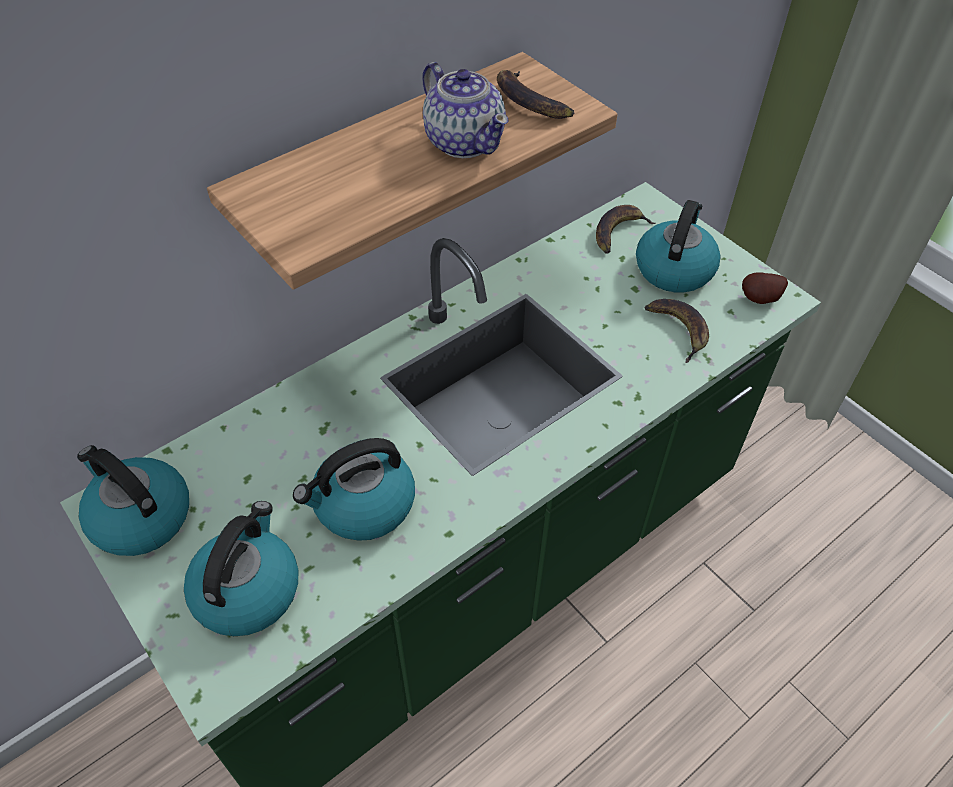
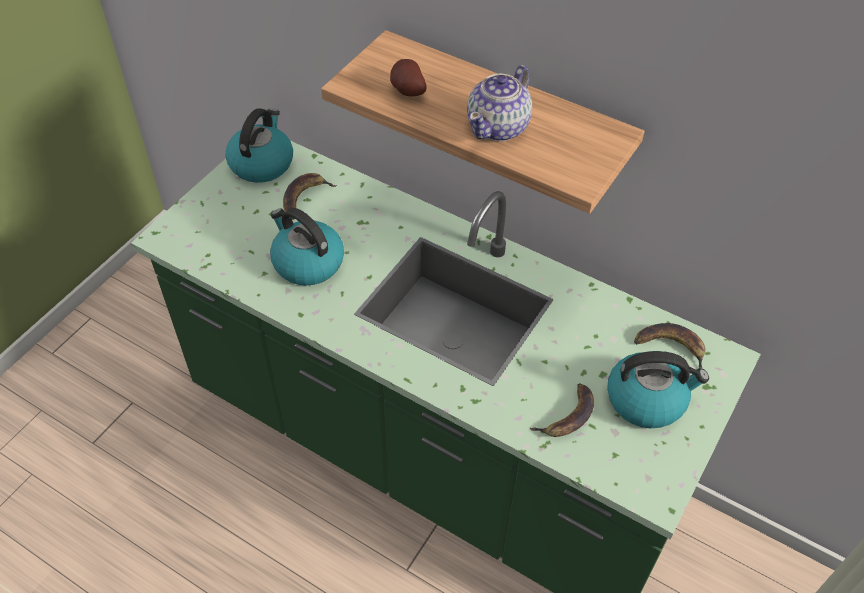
camera: 70 degrees right, 0 degrees up
kettle [184,501,298,636] -> none
banana [497,70,574,119] -> banana moved to [283,173,337,220]
potato [742,272,788,304] -> potato moved to [390,59,427,96]

